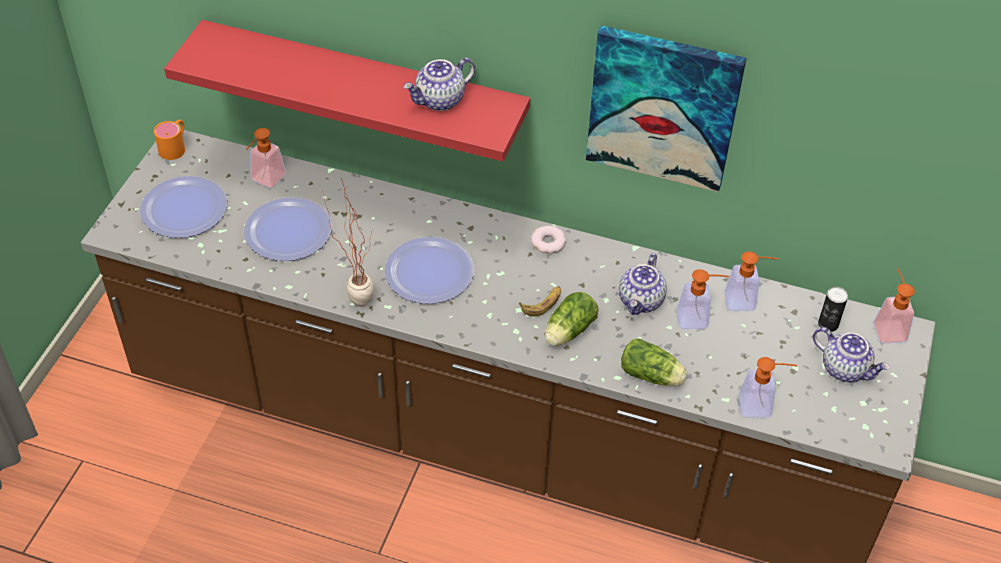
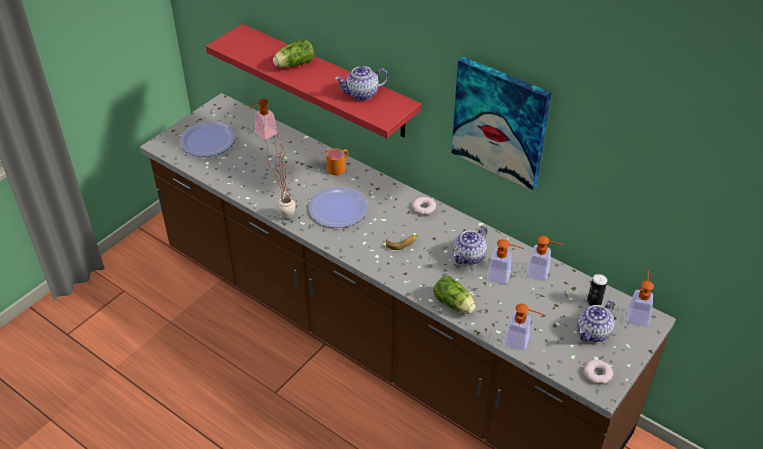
camera: 20 degrees right, 5 degrees down
orange mug [154,120,185,160] -> orange mug moved to [326,148,348,175]
plate [244,197,332,261] -> none
lettuce [545,292,599,346] -> lettuce moved to [273,39,314,67]
teapot [813,327,890,383] -> teapot turned 75 degrees clockwise [577,300,615,342]
none -> donut [583,360,613,384]

